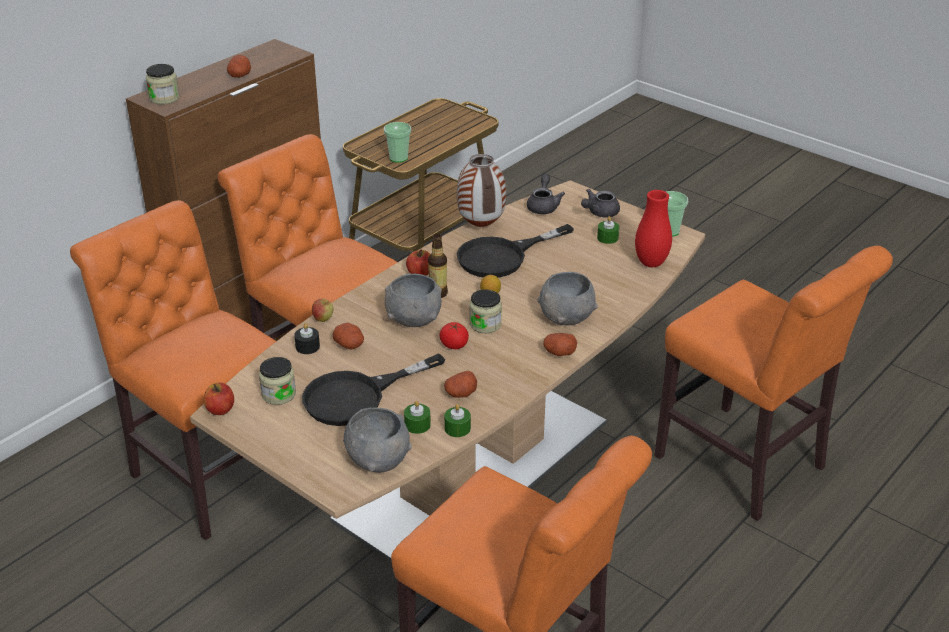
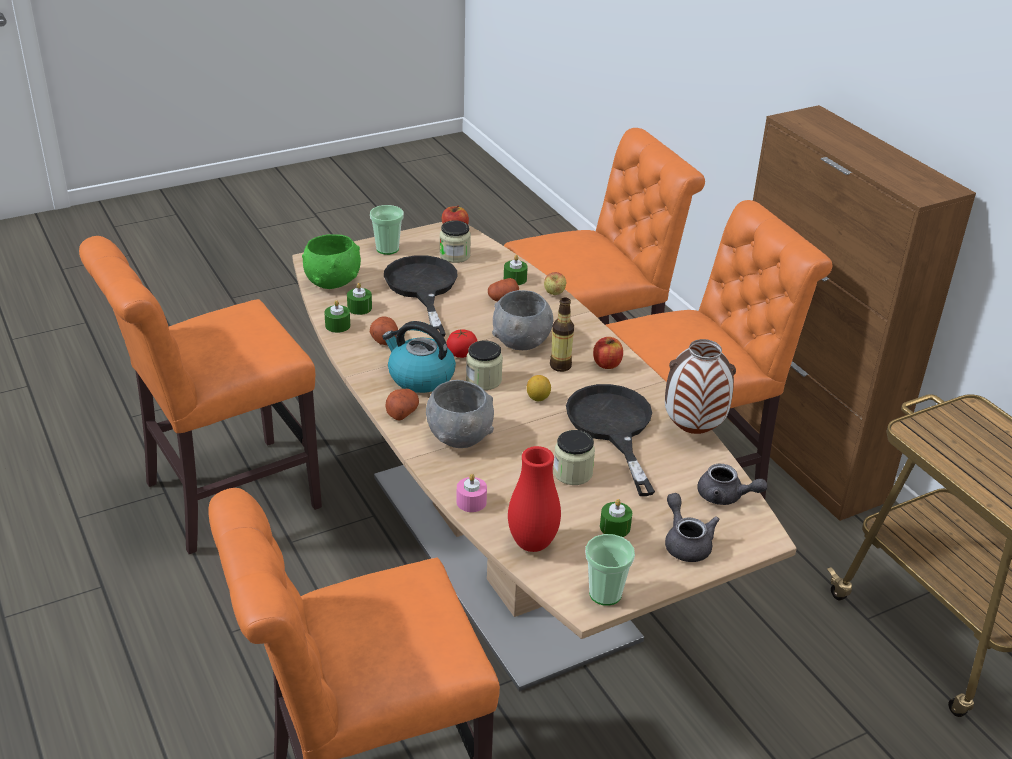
camera: 110 degrees right, 0 degrees up
jar [146,64,180,105] -> jar moved to [553,430,595,485]
potato [227,55,251,78] -> none
black candle [294,323,320,354] -> green candle [504,255,528,285]
grey bowl [343,408,412,472] -> green bowl [302,234,361,289]
cup [384,122,411,163] -> cup moved to [370,205,404,255]
none -> kettle [382,321,456,393]
none -> pink candle [456,474,487,512]

